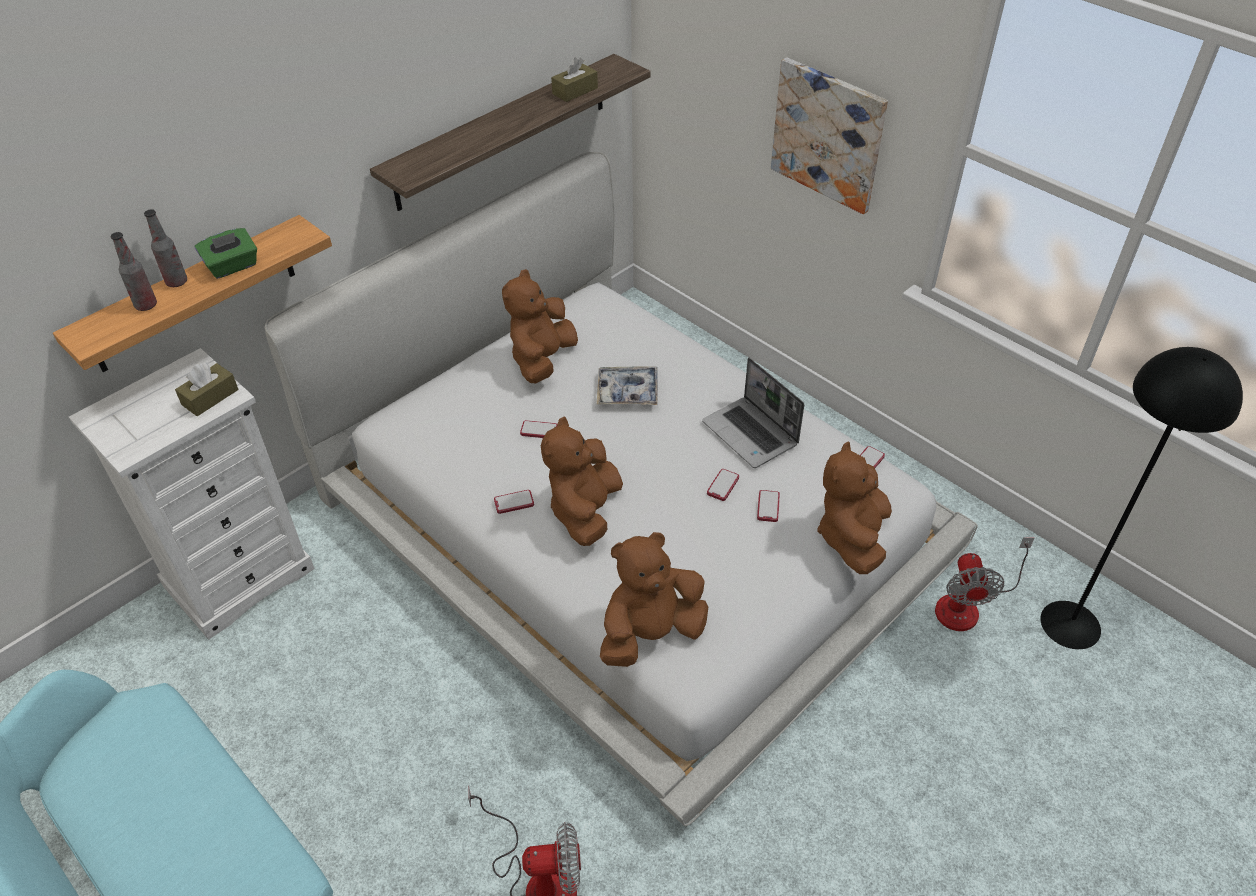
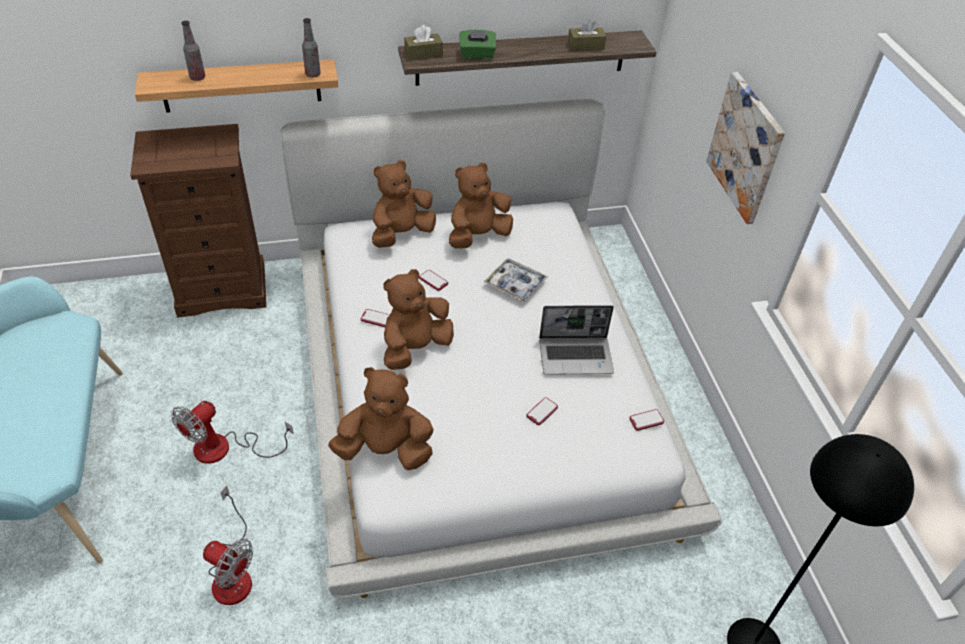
camera: 30 degrees right, 0 degrees up
white dresser [69,348,314,640] -> brown dresser [130,124,266,318]
bottle [144,209,187,287] -> bottle moved to [302,18,321,78]
brown tissue box [175,363,238,416] -> brown tissue box moved to [404,25,443,60]
green tissue box [194,228,257,279] -> green tissue box moved to [459,29,496,59]
laptop [702,358,804,468] -> laptop turned 90 degrees counterclockwise [539,305,614,375]
phone [707,469,739,501] -> none
brown plush toy [817,441,892,574] -> brown plush toy moved to [372,160,436,248]
fan [935,537,1034,631] -> fan moved to [171,401,293,464]

